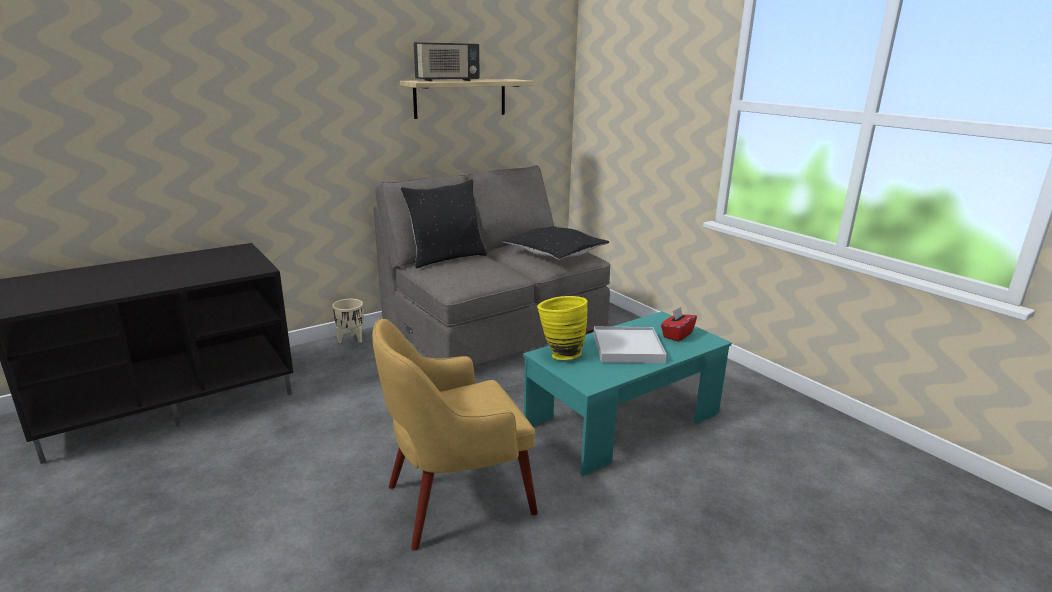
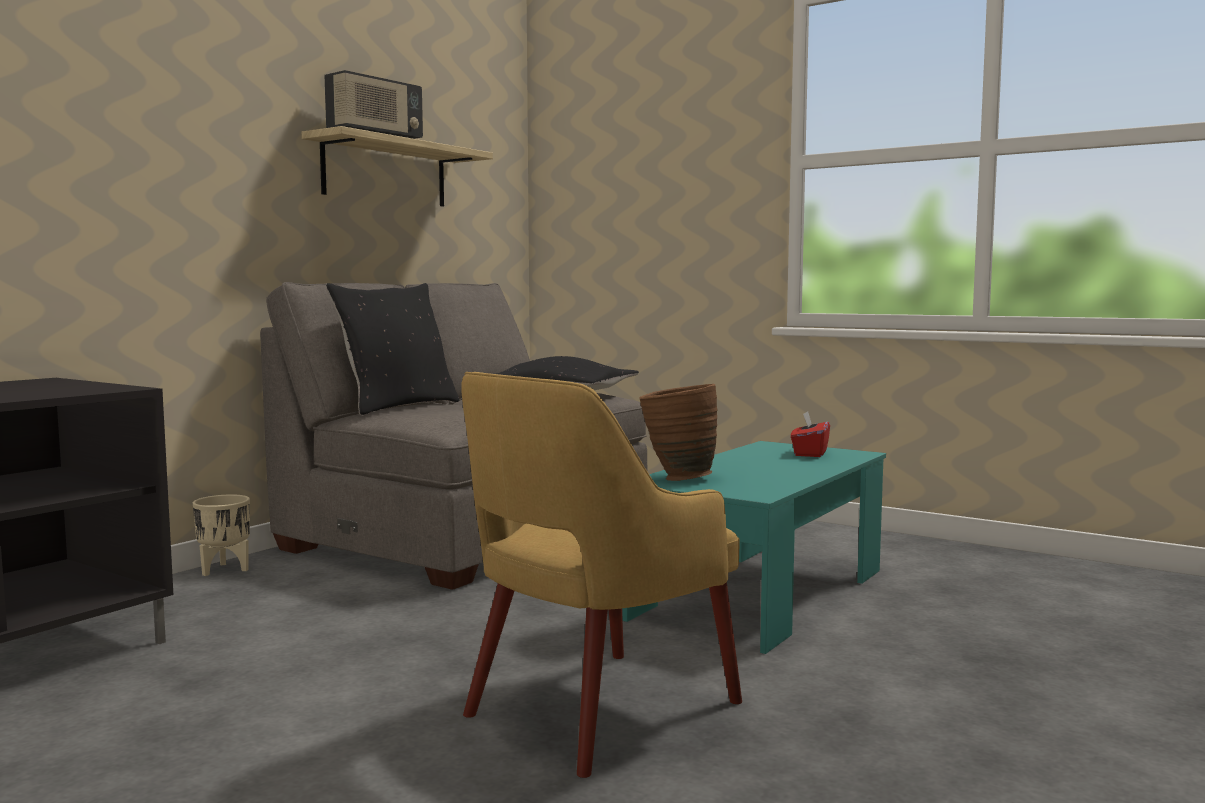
camera: 20 degrees left, 15 degrees down
yellow vase [537,296,588,360] -> brown vase [639,384,717,481]
white tray [593,327,667,363] -> none

